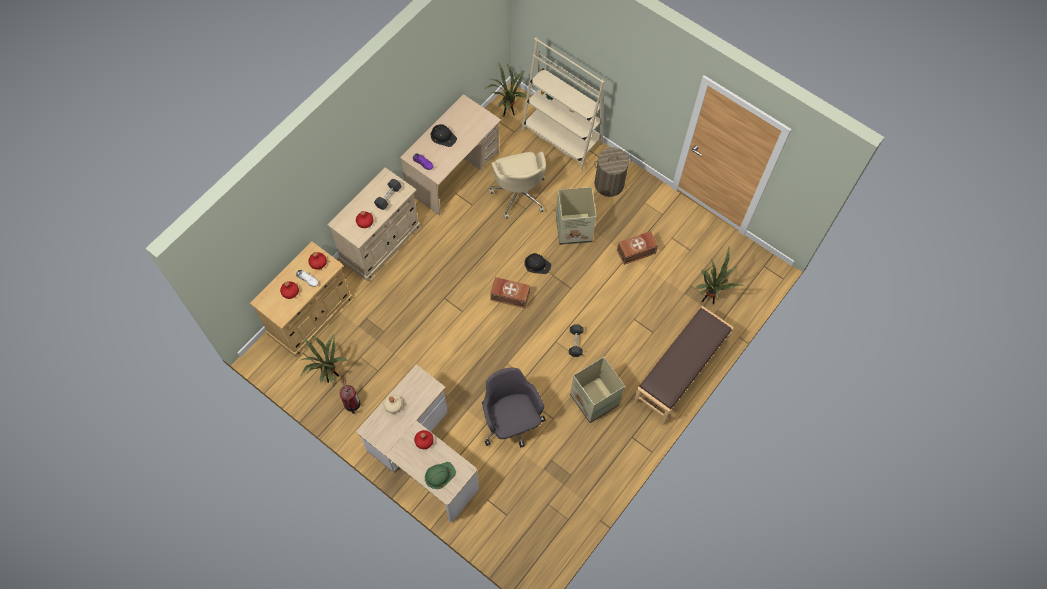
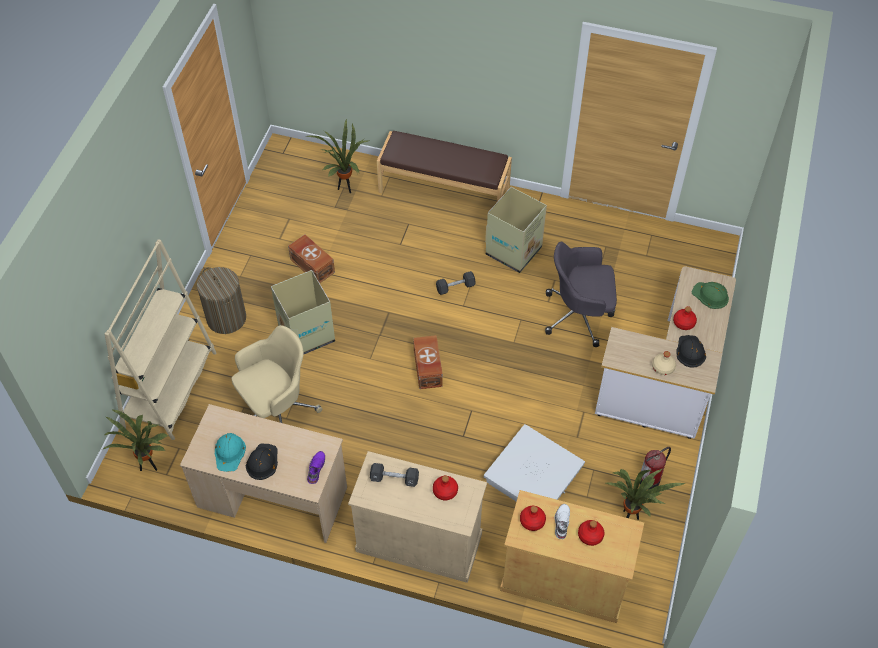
camera: 110 degrees left, 10 degrees down
grey office chair [482,368,545,447] -> grey office chair turned 45 degrees clockwise [545,242,617,347]
black hard hat [524,253,551,274] -> black hard hat moved to [676,335,706,368]
none -> turquoise hard hat [215,433,246,472]
none -> white storage box [484,424,585,502]

